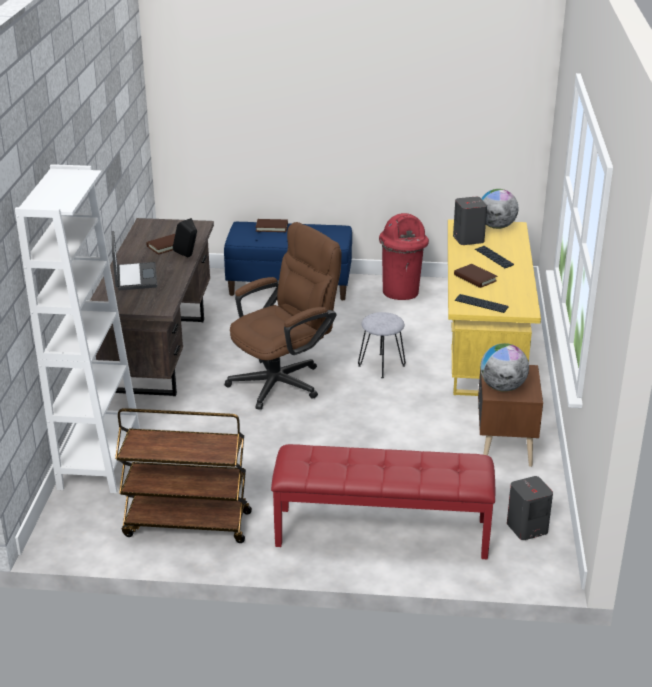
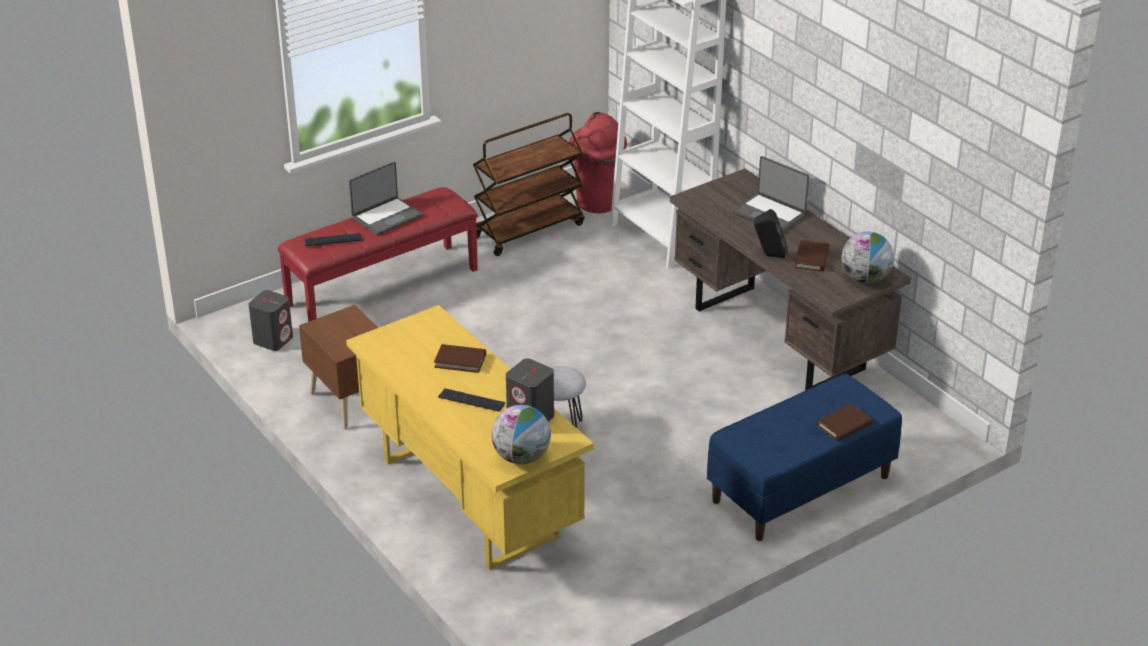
camera: 140 degrees right, 5 degrees up
brown office chair [225,222,341,410] -> none
red trash can [379,213,429,300] -> red trash can moved to [569,112,627,213]
keyboard [455,294,509,313] -> keyboard moved to [305,233,362,246]
globe [480,343,529,392] -> globe moved to [841,232,894,284]
none -> laptop [349,162,422,236]

